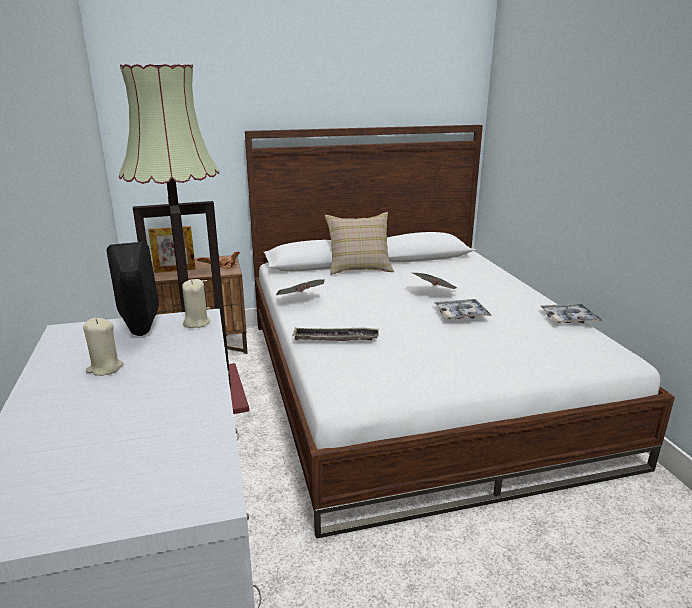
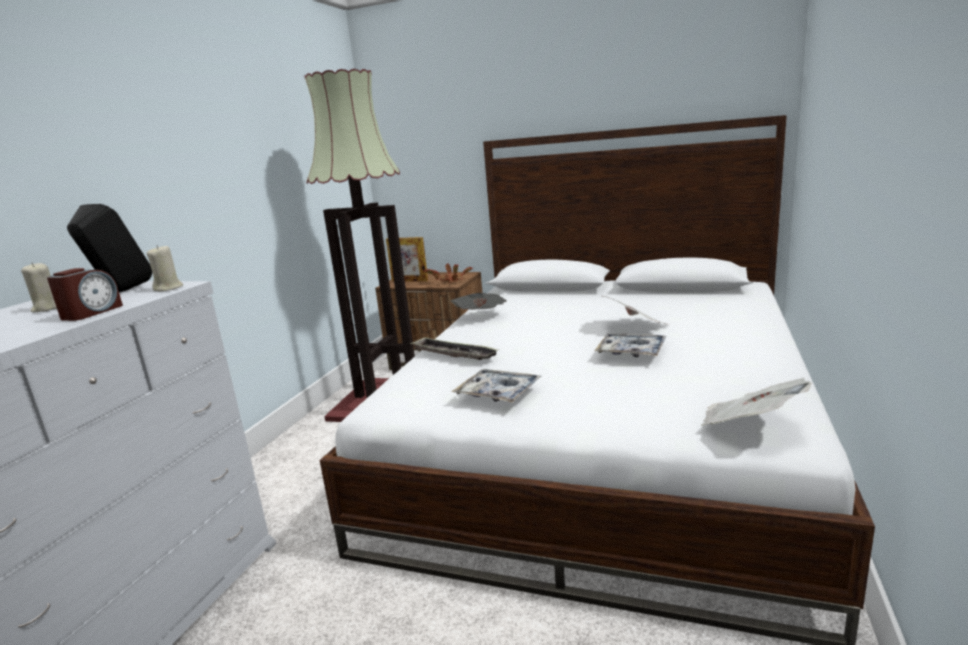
camera: 35 degrees right, 5 degrees down
beige pillow [325,212,394,275] -> none
tray [541,304,603,323] -> tray moved to [451,369,541,403]
none -> alarm clock [47,268,123,321]
none -> newspaper [701,378,812,426]

